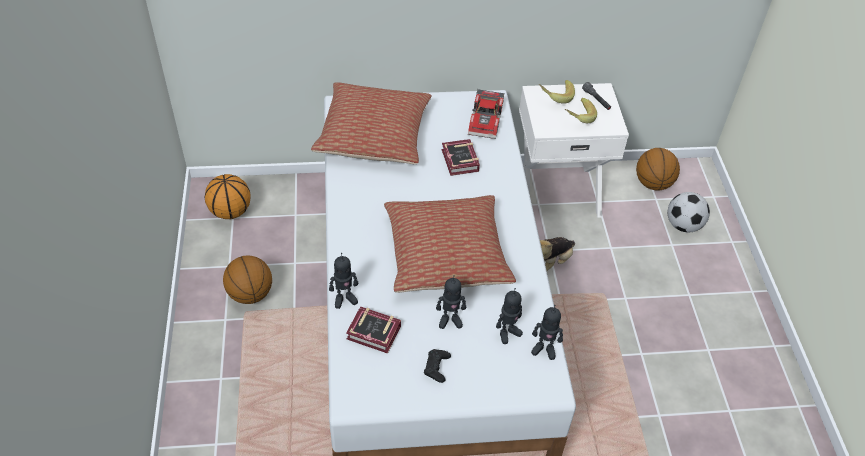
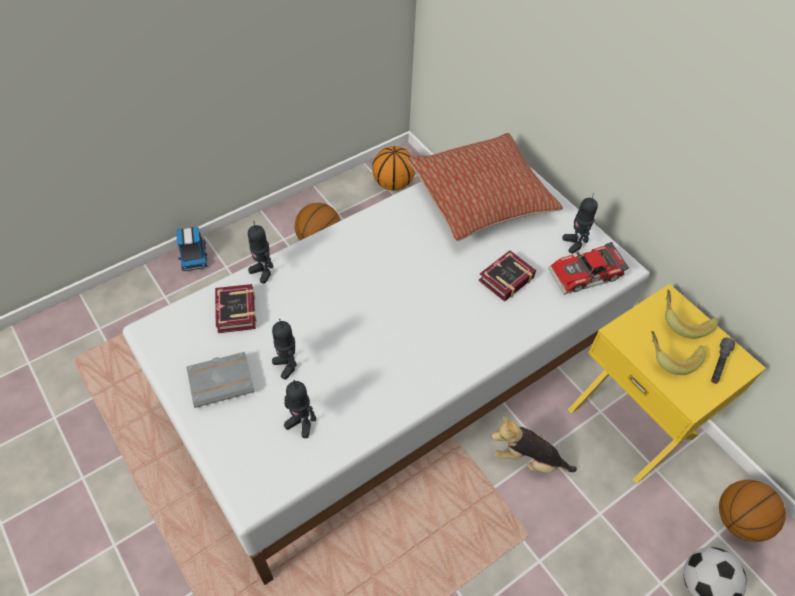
camera: 60 degrees right, 5 degrees up
pillow [384,195,516,293] -> none
black game controller [424,349,451,383] -> grey book [186,352,254,408]
white nightstand [519,83,629,218] -> yellow nightstand [568,284,766,484]
toy robot [531,305,563,360] -> toy robot moved to [562,193,598,254]
none -> toy truck [176,227,207,271]

